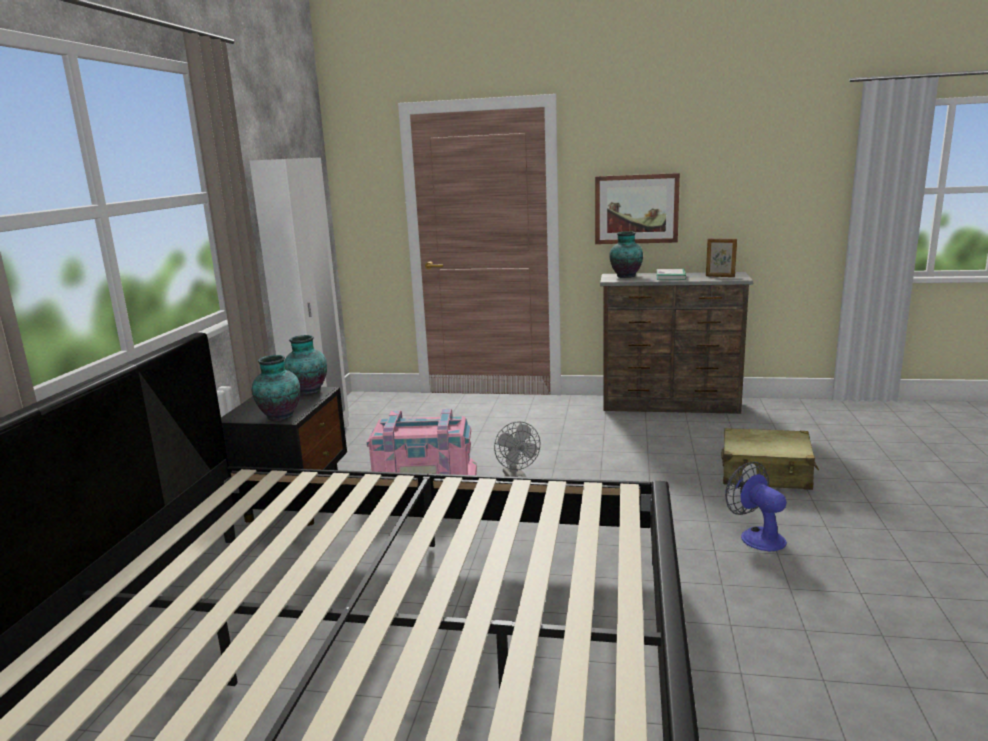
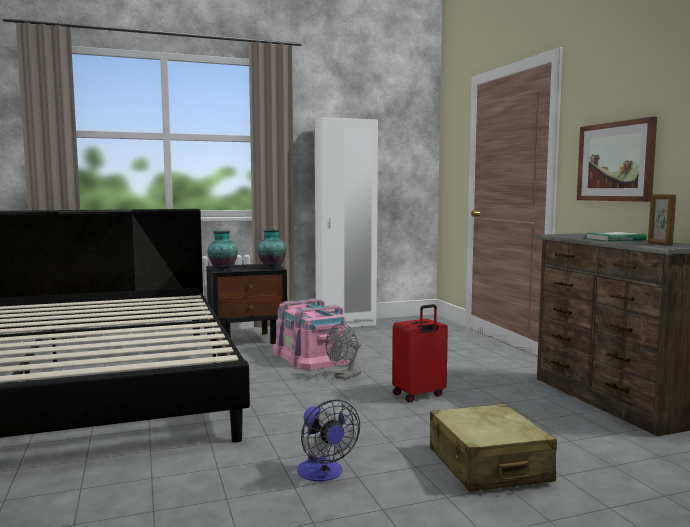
camera: 60 degrees right, 10 degrees down
vase [610,231,643,278] -> none
fan [725,461,787,551] -> fan turned 120 degrees clockwise [297,399,360,482]
none -> red suitcase [392,304,448,402]

